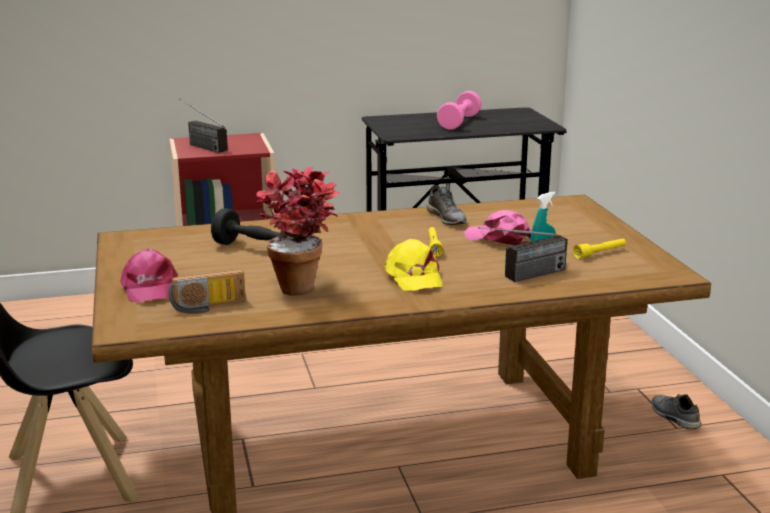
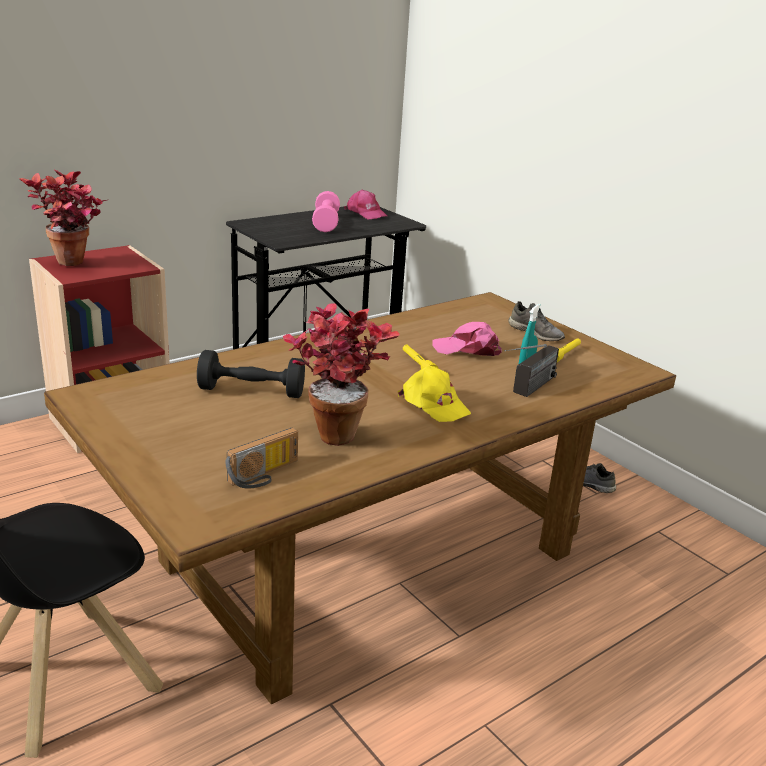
camera: 25 degrees left, 5 degrees up
pink cap [120,249,178,302] -> pink cap moved to [344,190,387,219]
radio [179,99,228,153] -> potted plant [19,170,107,266]
grey shoe [426,185,467,225] -> grey shoe moved to [508,301,565,341]

